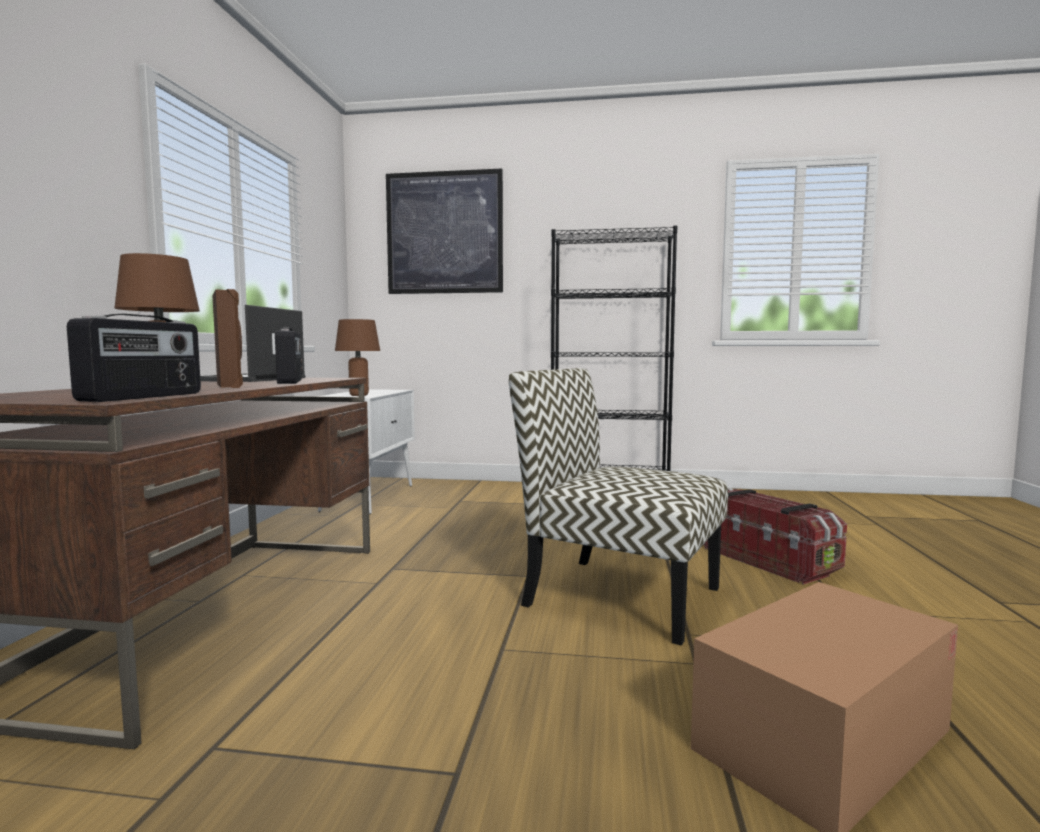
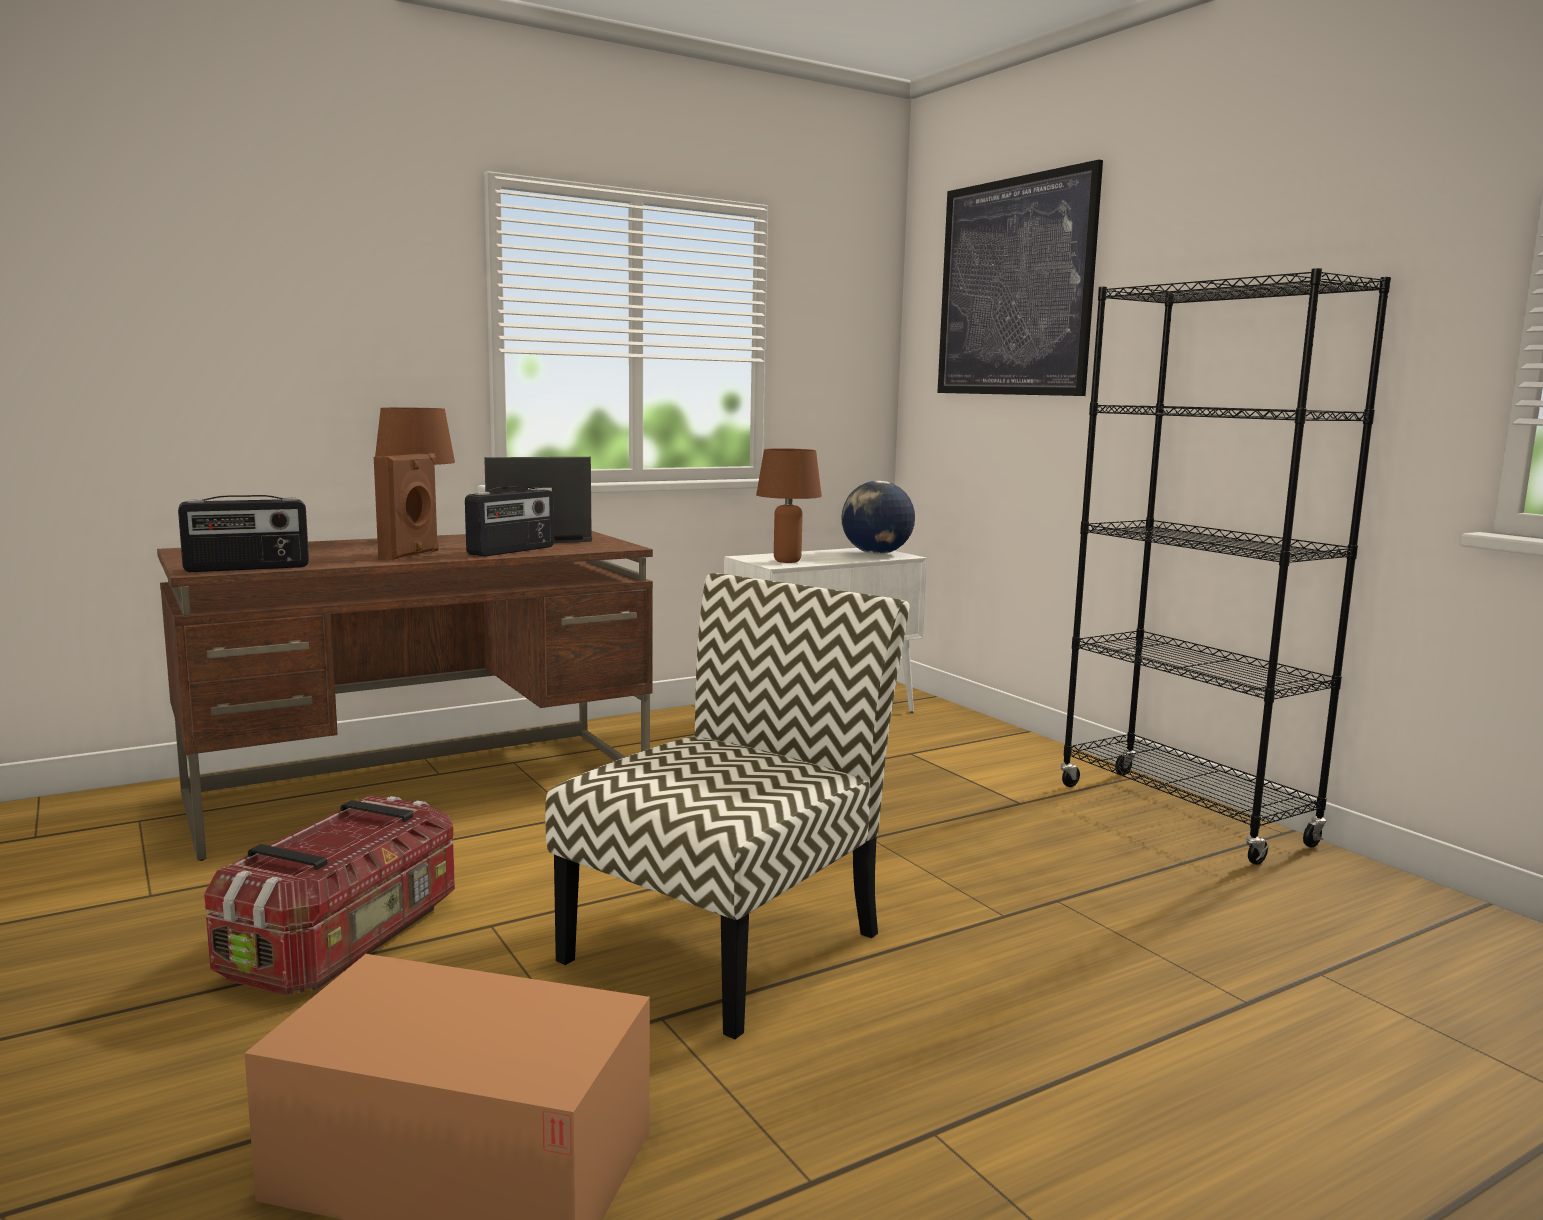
camera: 50 degrees right, 5 degrees up
chair [509,368,728,646] -> chair turned 45 degrees clockwise [545,573,910,1039]
storage box [703,488,847,585] -> storage box moved to [204,795,455,995]
none -> globe [841,481,915,554]

